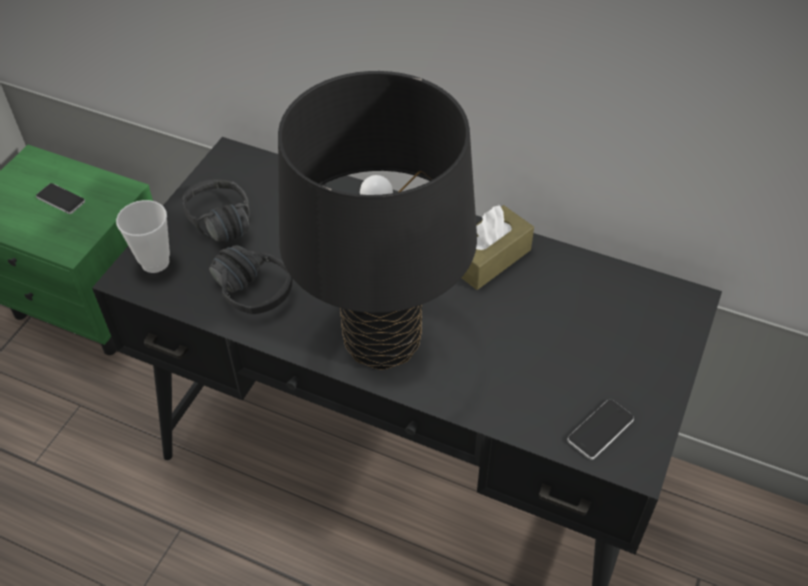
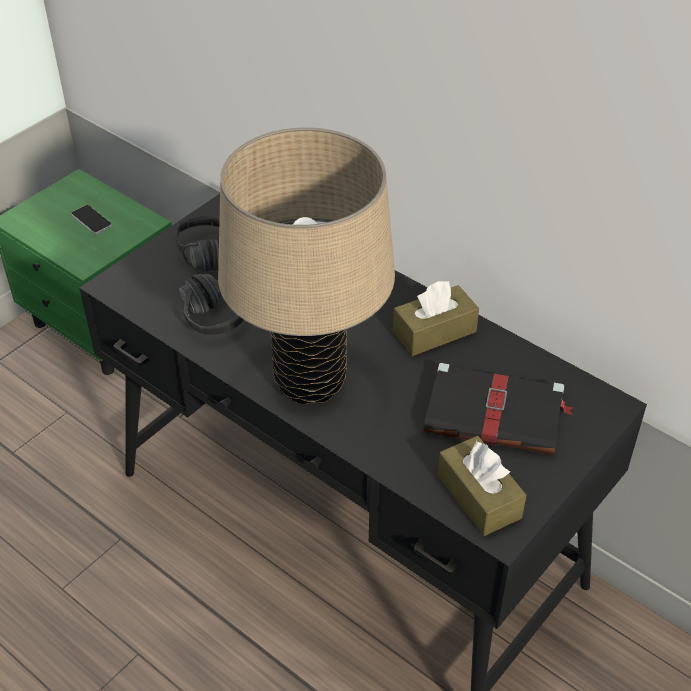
camera: 15 degrees right, 5 degrees down
cup [116,200,170,273] -> none
black table lamp [278,71,477,370] -> beige table lamp [218,127,395,404]
phone [567,399,634,460] -> brown tissue box [438,436,527,536]
none -> black book [423,363,573,455]

